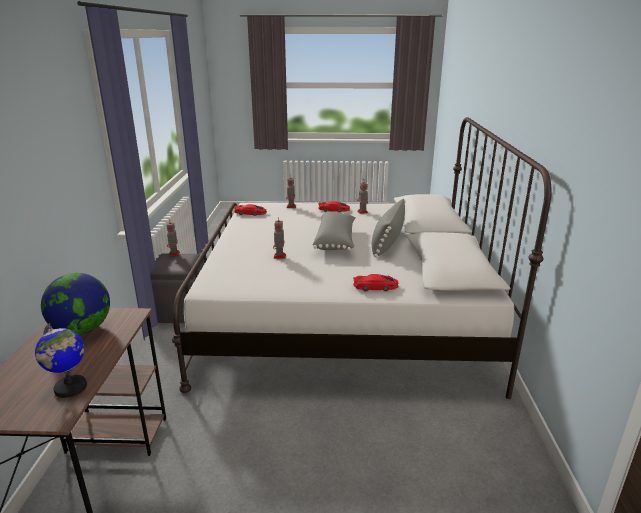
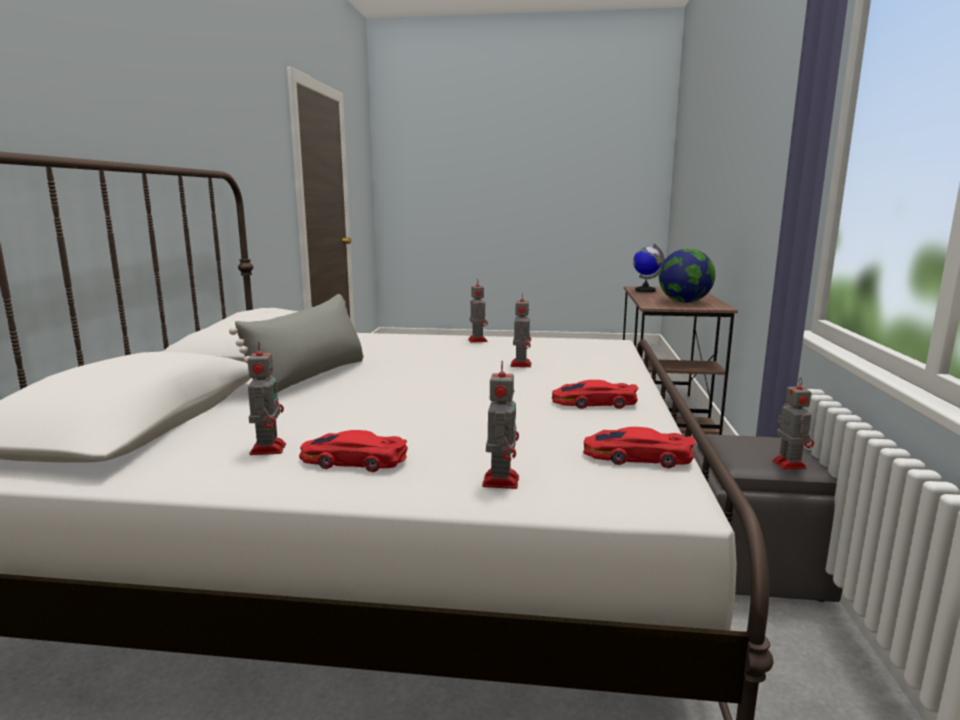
camera: 175 degrees left, 10 degrees down
grey pillow [313,212,356,251] -> none
red toy car [353,274,399,292] -> red toy car moved to [552,380,639,409]
none -> toy robot [468,278,488,343]

